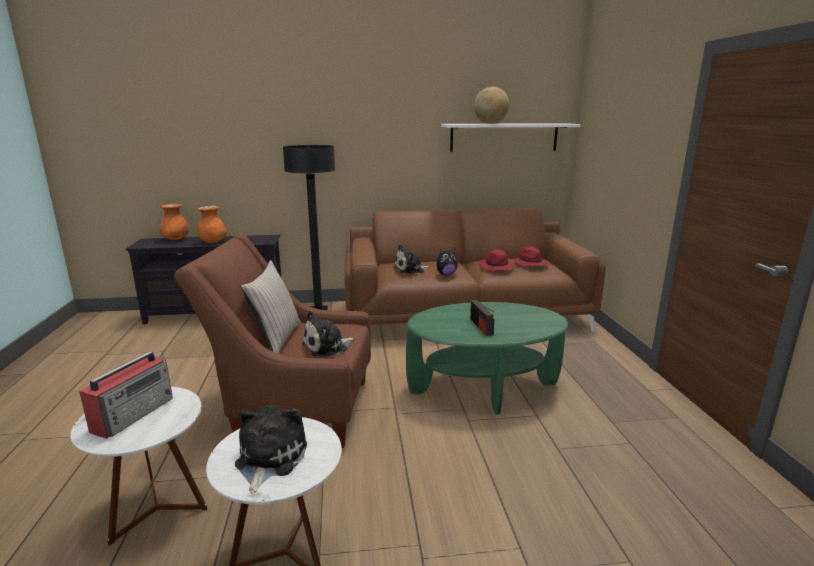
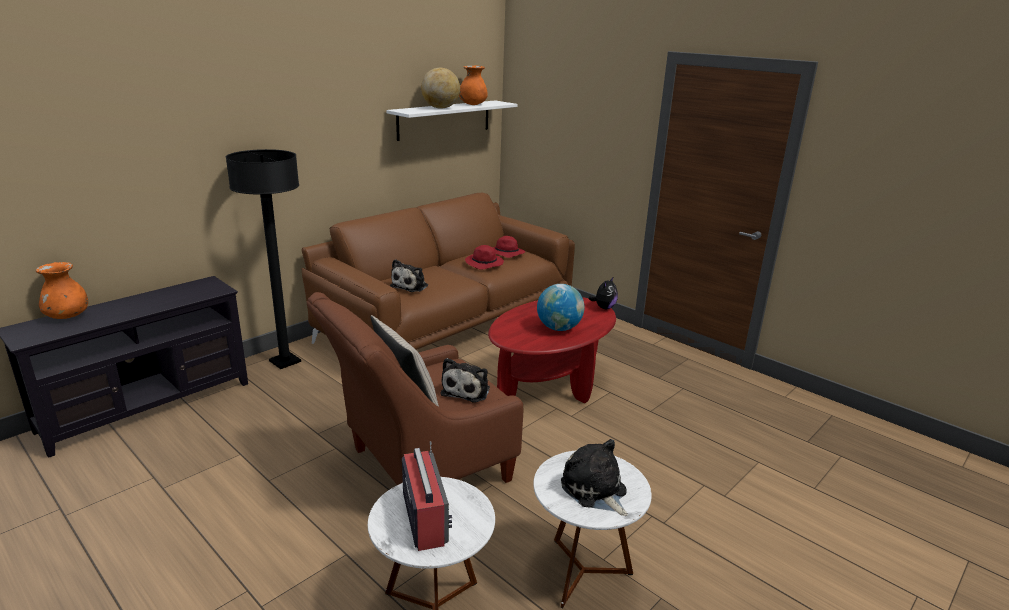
camera: 40 degrees left, 5 degrees up
orange vase [197,206,227,243] -> orange vase moved to [459,66,488,105]
green coffee table [406,302,568,415] -> red coffee table [488,297,616,403]
plush toy [436,249,458,275] -> plush toy moved to [588,276,618,309]
radio [470,300,494,336] -> globe [537,284,585,331]

